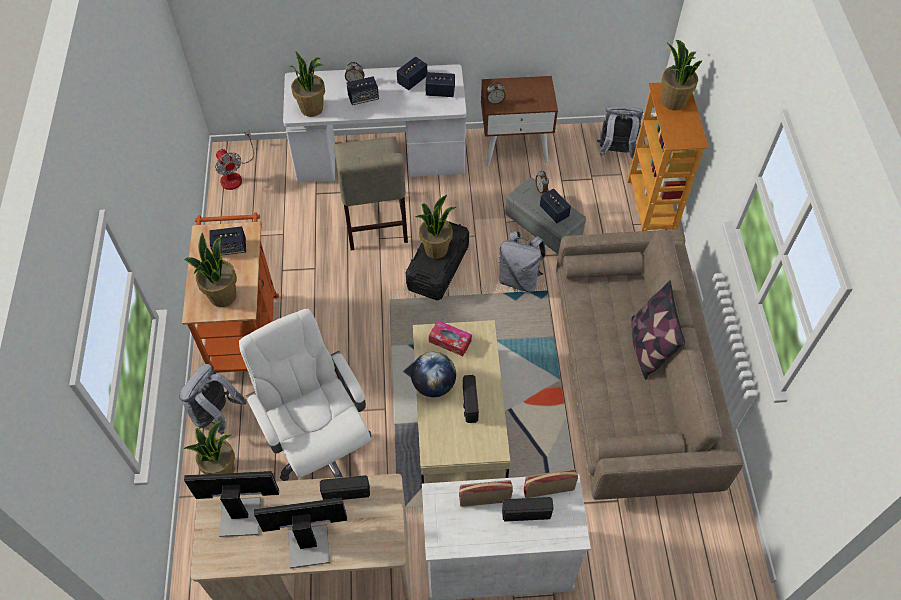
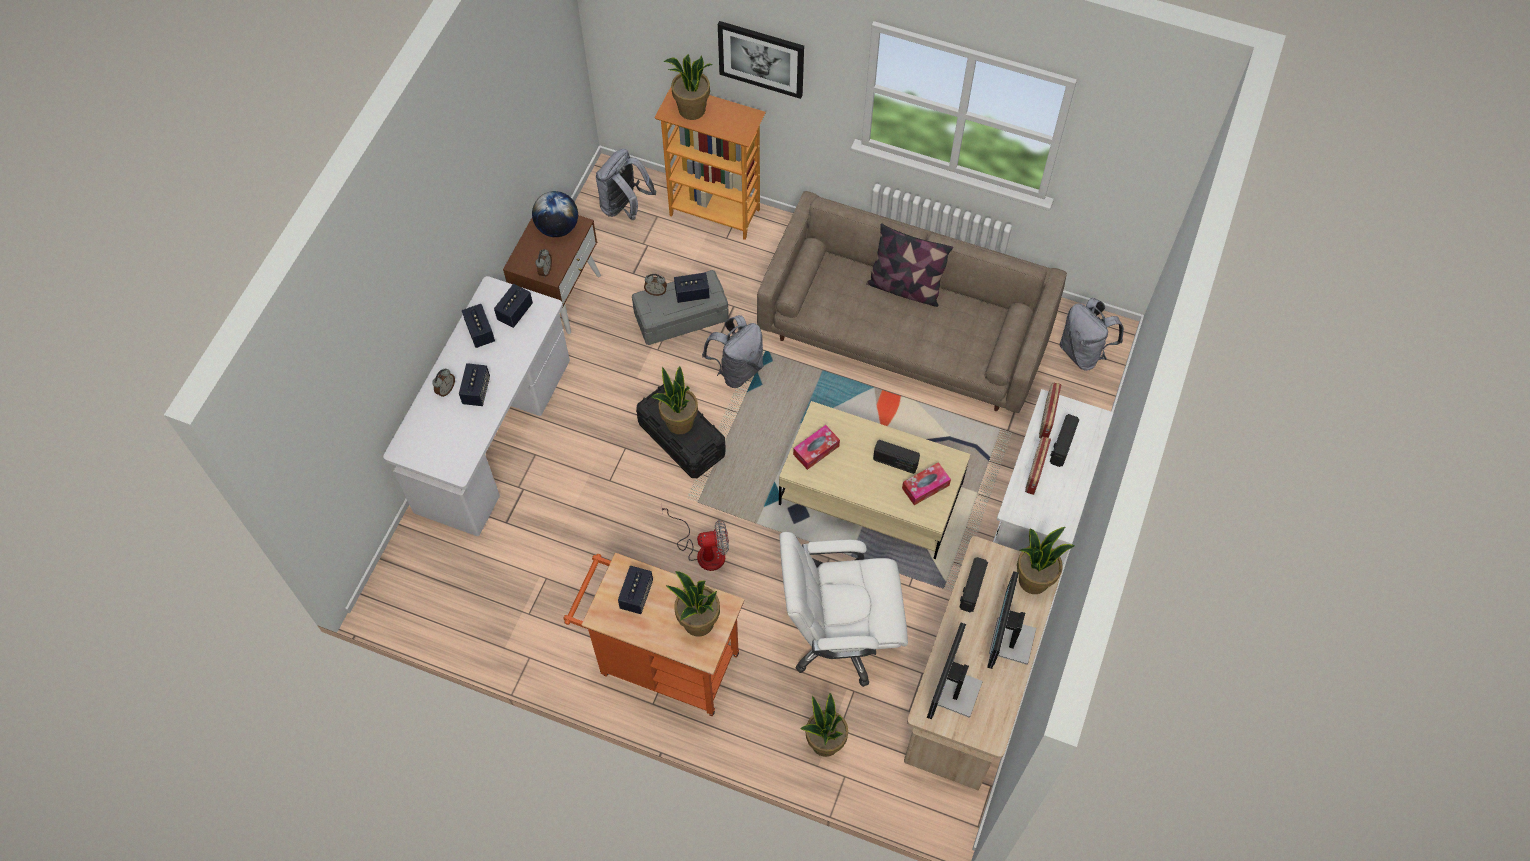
camera: 65 degrees left, 5 degrees up
grey backpack [179,364,247,435] -> grey backpack moved to [1060,298,1124,371]
fan [215,130,254,190] -> fan moved to [661,505,729,571]
potted plant [289,51,325,117] -> potted plant moved to [1017,527,1075,594]
beige chair [334,136,408,250] -> none
globe [411,352,456,397] -> globe moved to [532,191,578,237]
none -> picture [718,21,804,99]
none -> tissue box [902,462,951,505]

